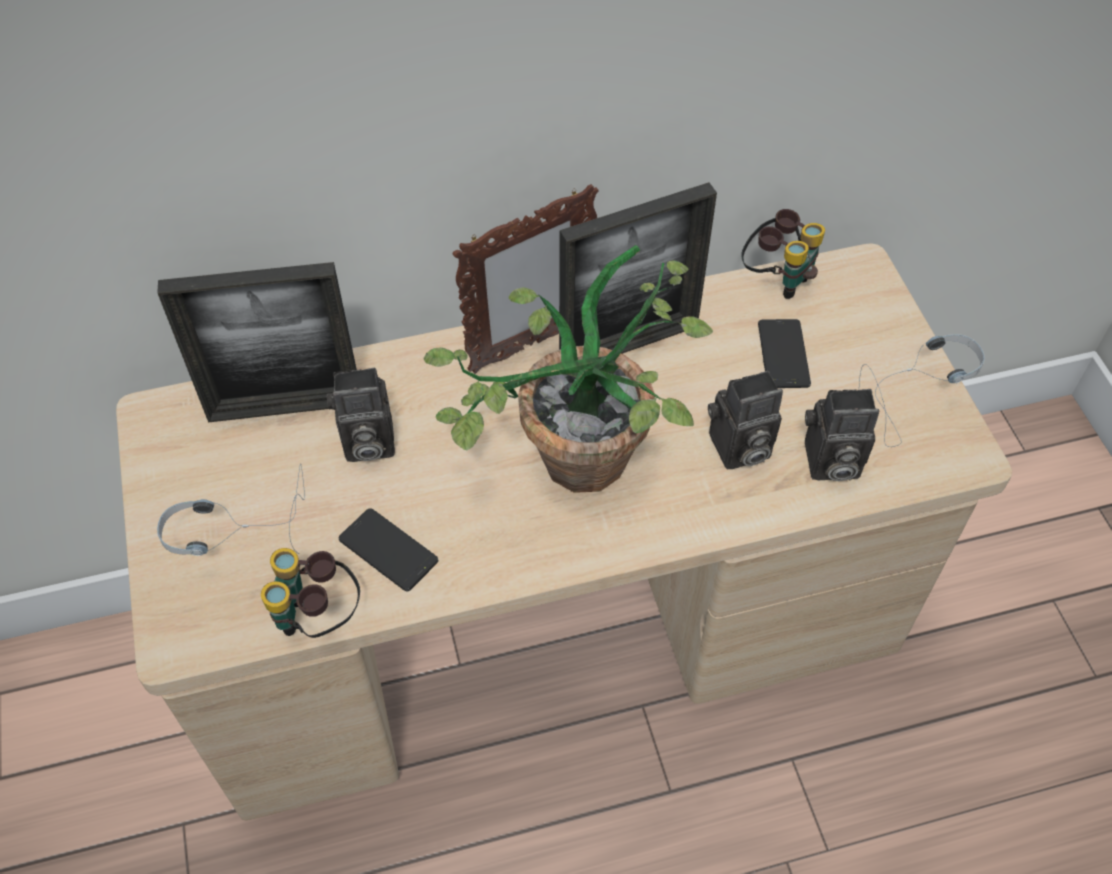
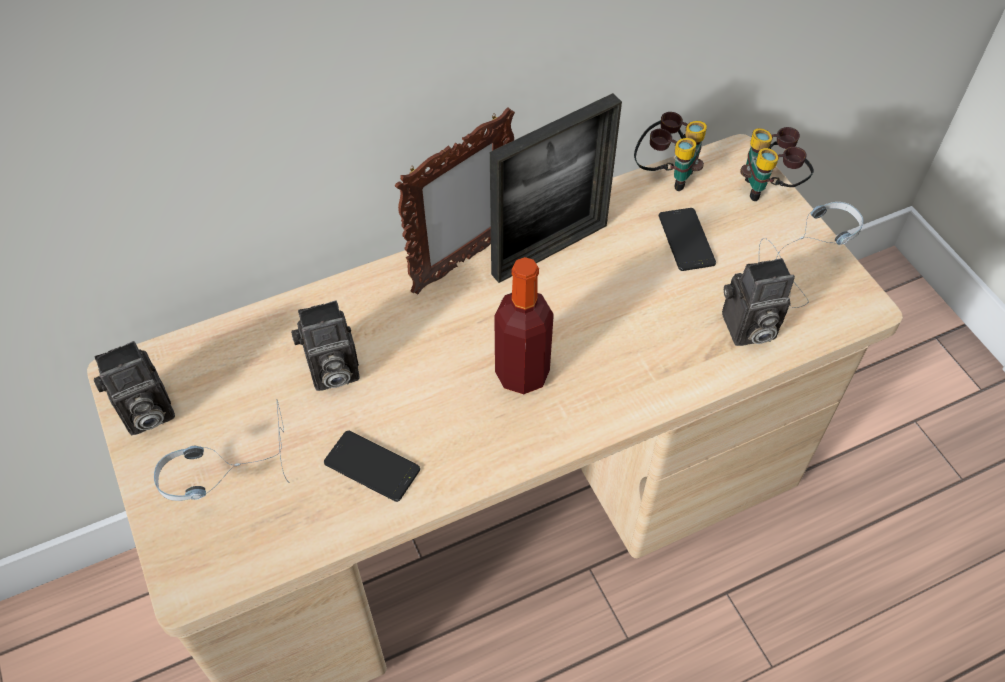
camera: 10 degrees left, 0 degrees up
picture frame [157,262,357,423] -> none
binoculars [261,548,360,638] -> binoculars moved to [740,127,814,201]
potted plant [423,245,713,493] -> bottle [494,257,554,394]
camera [708,371,783,469] -> camera moved to [94,341,175,435]

